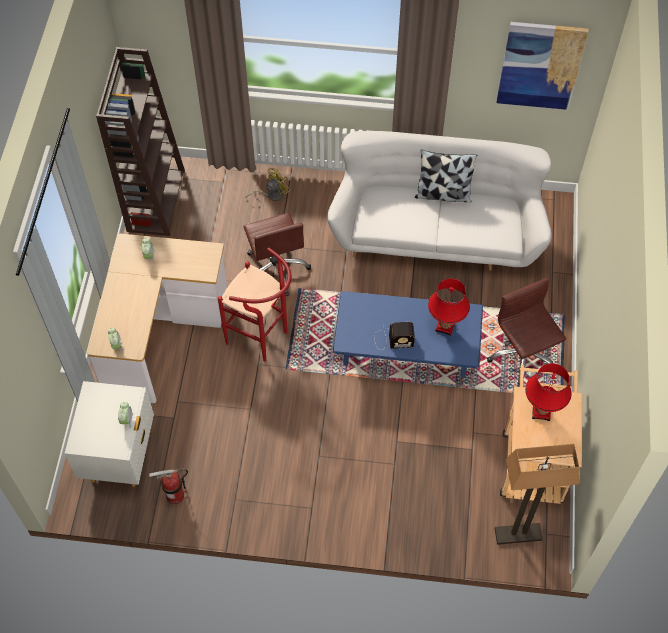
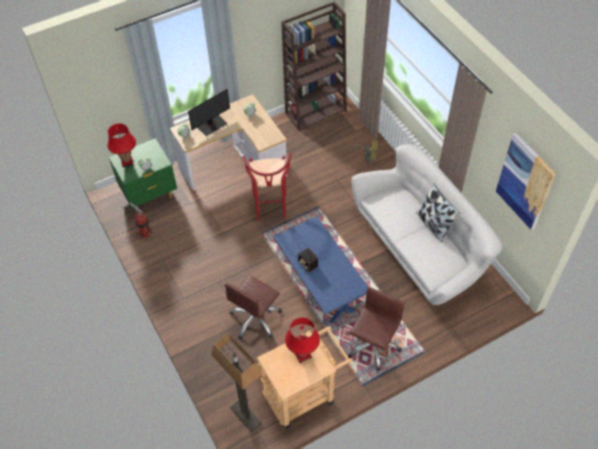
camera: 55 degrees right, 5 degrees down
white nightstand [65,381,154,487] -> green nightstand [109,138,177,212]
brown office chair [243,213,311,296] -> brown office chair moved to [224,275,282,339]
red table lamp [428,279,470,336] -> red table lamp moved to [107,123,136,167]
none -> monitor [188,89,230,136]

